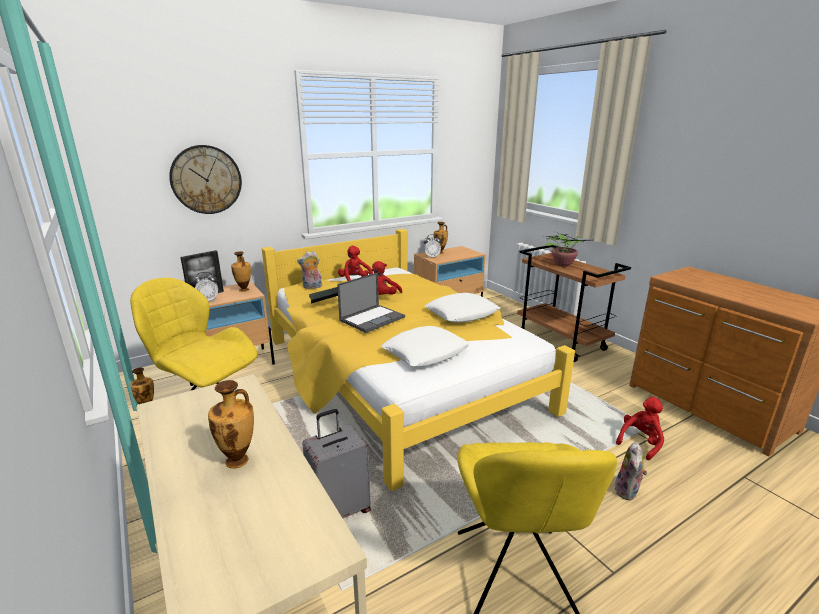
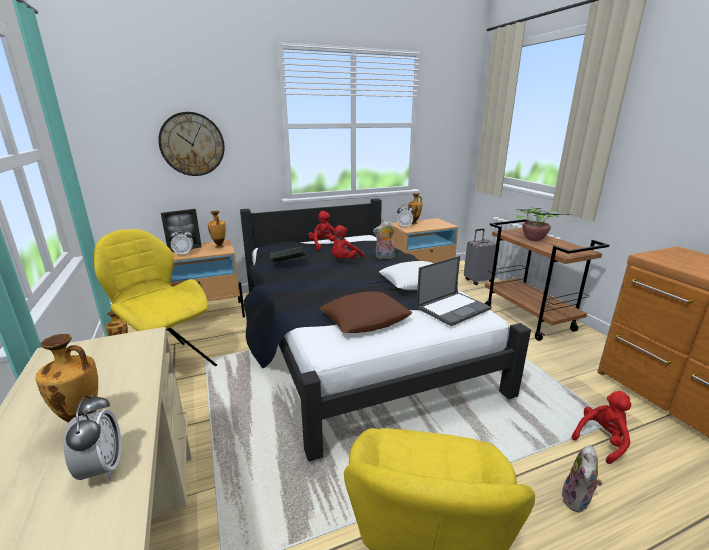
camera: 10 degrees right, 0 degrees up
yellow bed [262,229,575,491] -> black bed [240,198,531,462]
plush toy [297,251,322,289] -> plush toy moved to [373,221,395,259]
grey suitcase [302,409,371,518] -> grey suitcase moved to [464,229,500,285]
laptop [337,272,405,333] -> laptop moved to [416,256,491,326]
white pillow [381,326,470,367] -> brown pillow [320,291,412,333]
none -> alarm clock [64,394,122,480]

